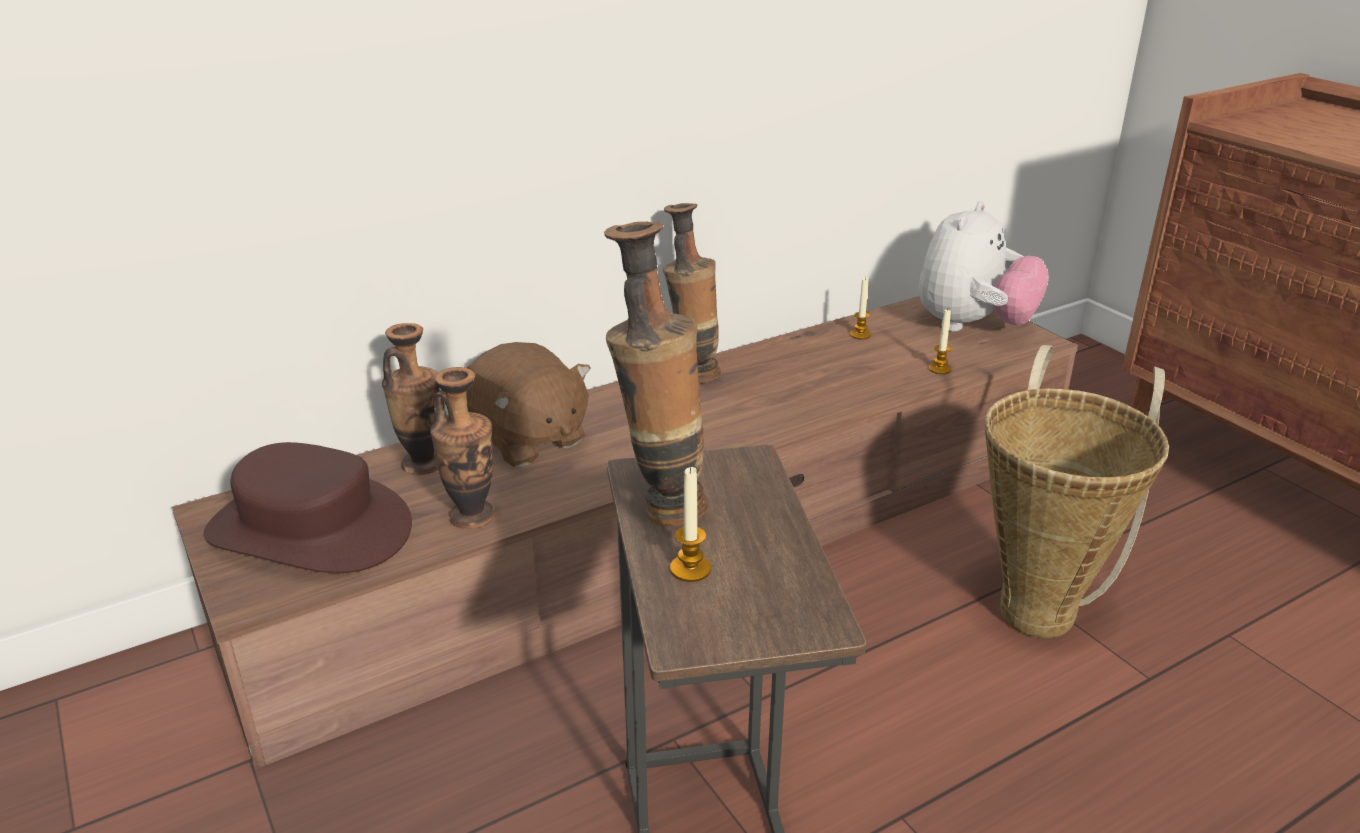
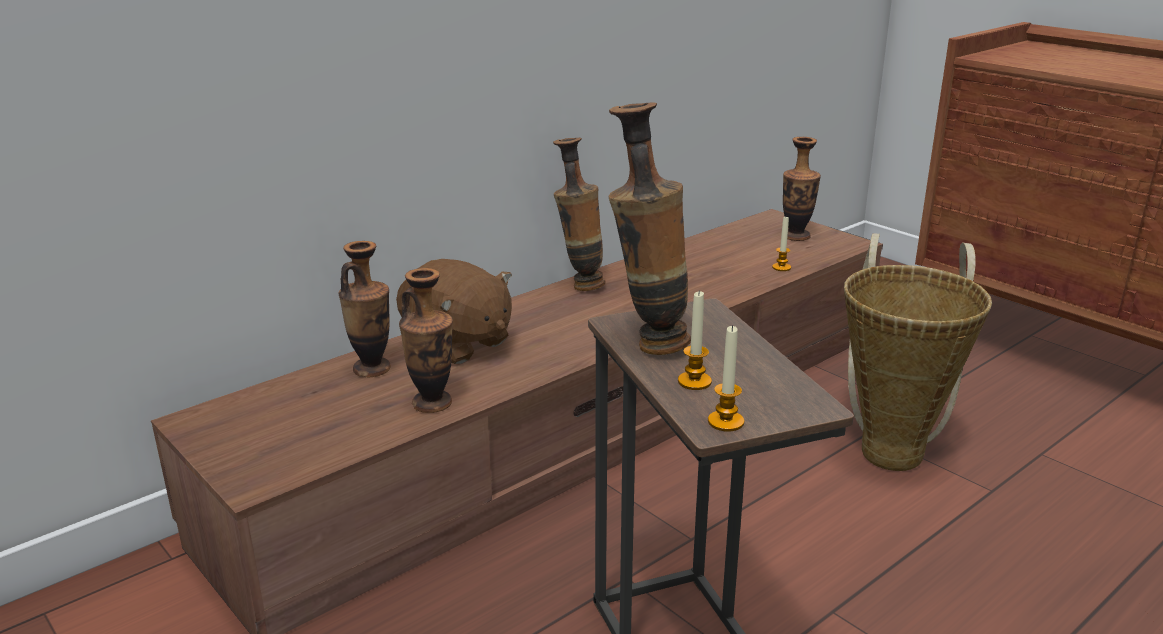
camera: 10 degrees left, 5 degrees down
brown hat [204,442,412,573] -> none
candle [850,277,871,340] -> candle moved to [708,325,744,432]
plush toy [919,201,1049,332] -> vase [783,137,821,241]

